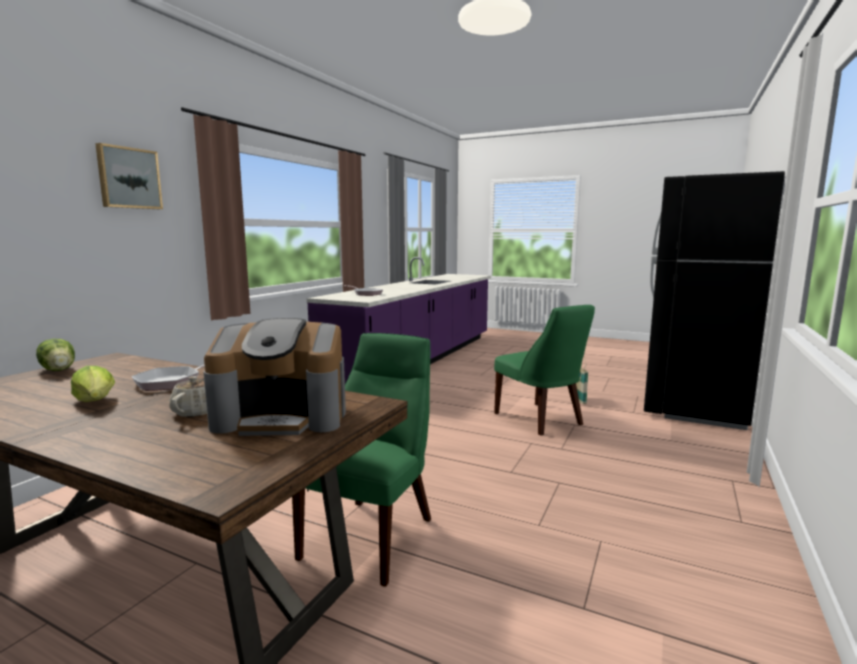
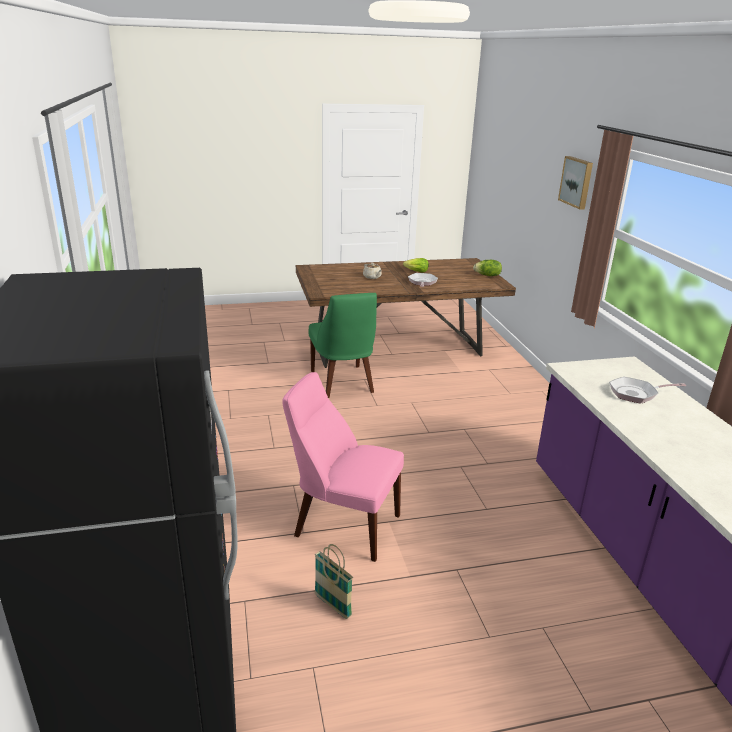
camera: 140 degrees right, 15 degrees up
coffee machine [203,318,346,436] -> none
green chair [494,305,595,436] -> pink chair [282,372,404,562]

